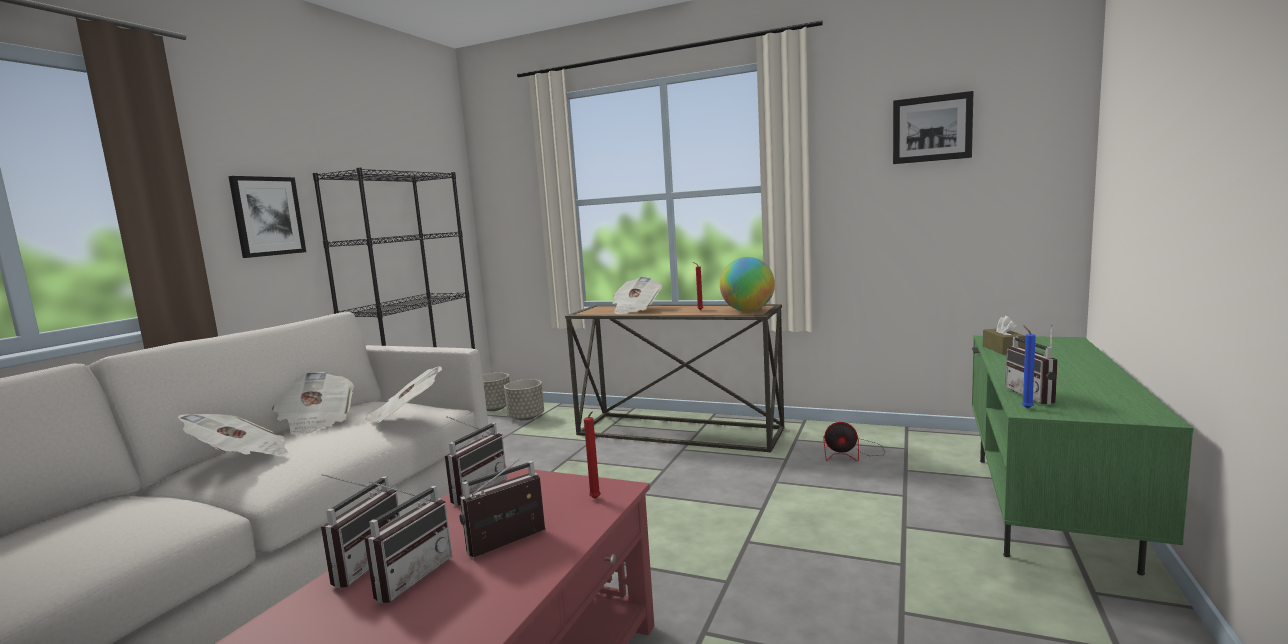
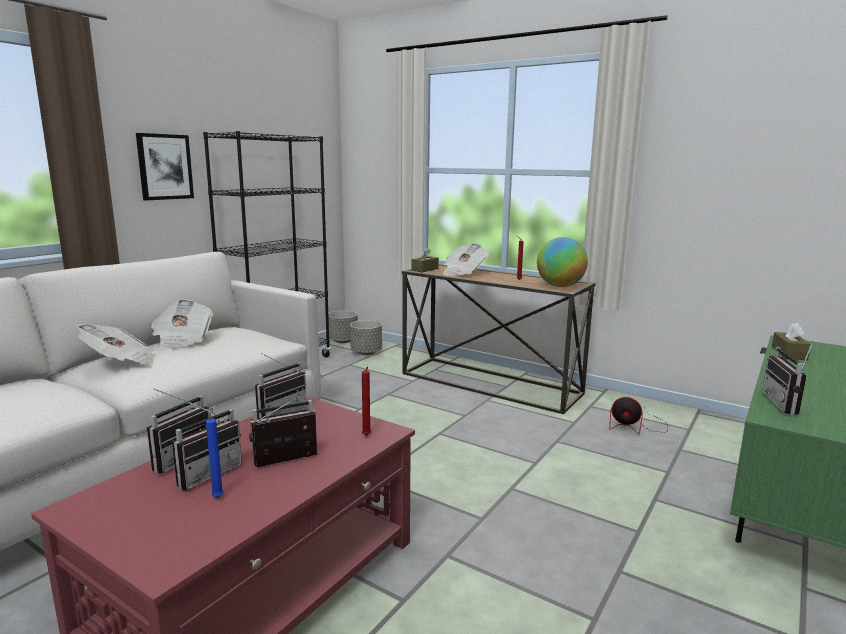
camera: 10 degrees right, 5 degrees up
newspaper [365,366,442,423] -> none
picture [893,91,974,164] -> none
blue candle [1022,325,1036,409] -> blue candle moved to [206,408,224,498]
none -> brown tissue box [411,247,439,272]

